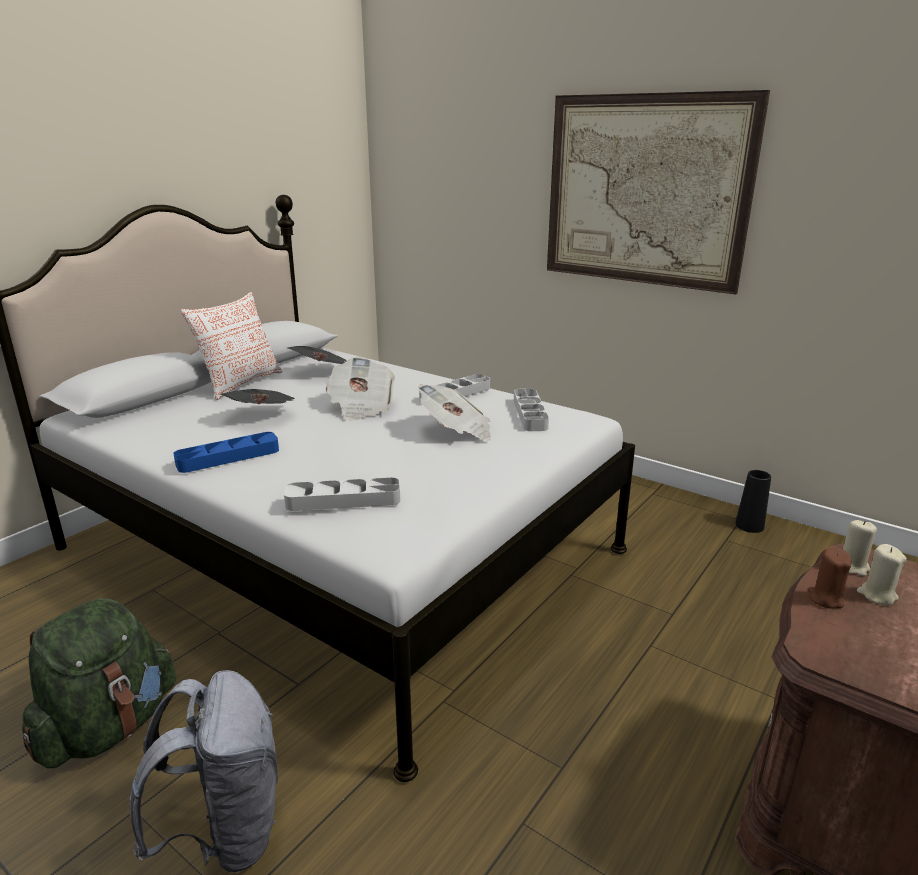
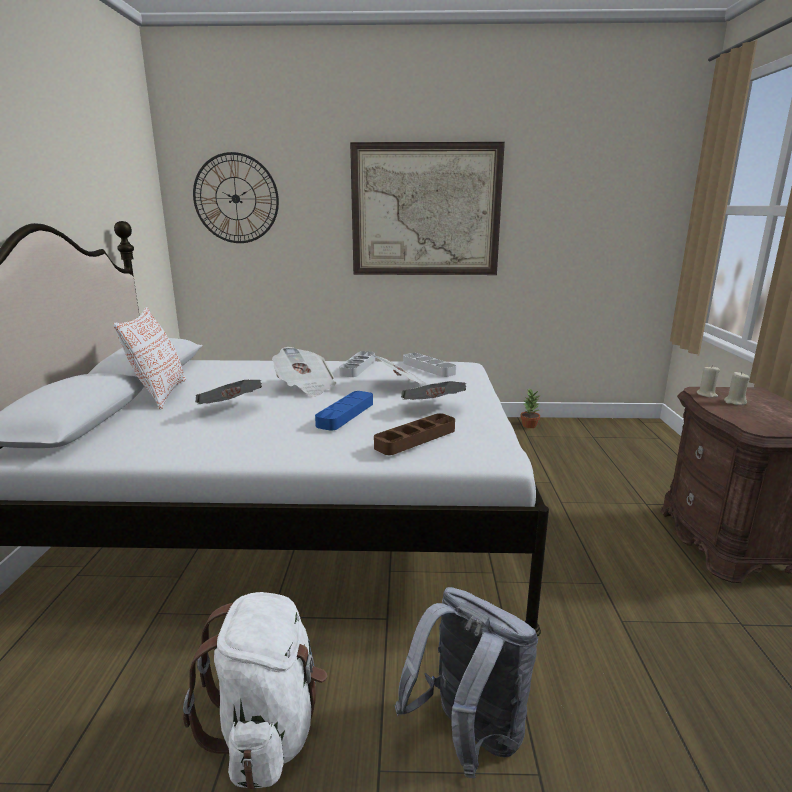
camera: 35 degrees left, 5 degrees down
green backpack [22,598,176,768] -> white backpack [183,592,327,789]
blue tray [173,432,279,473] -> blue tray moved to [315,391,373,431]
grey tray [284,477,400,511] -> brown tray [374,413,455,455]
newspaper [288,346,347,364] -> newspaper moved to [401,381,466,400]
black vase [735,470,771,533] -> potted plant [520,388,541,428]
brown candle [808,548,852,608] -> none
none -> wall clock [193,152,279,243]

